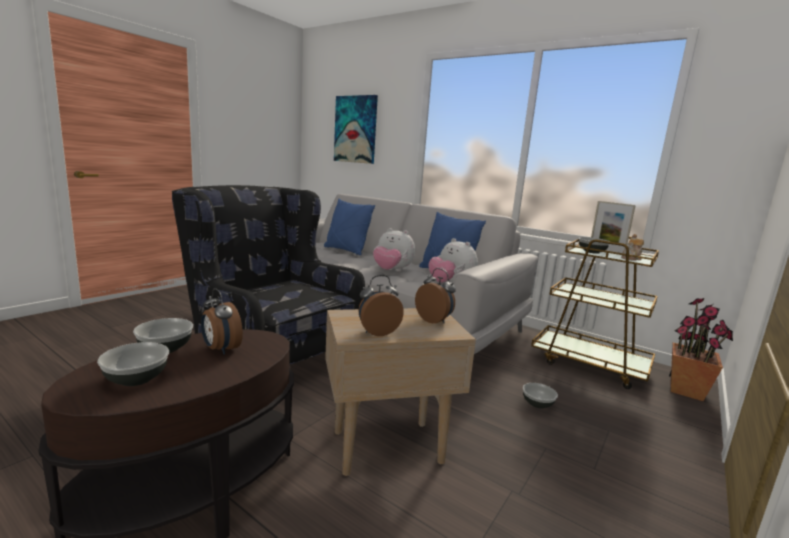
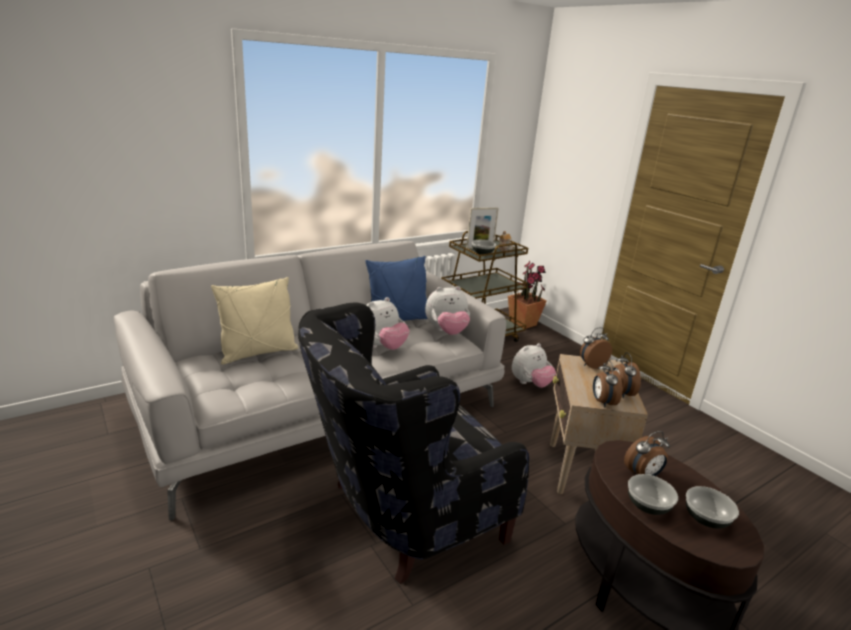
camera: 70 degrees left, 10 degrees up
blue pillow [324,199,375,255] -> beige pillow [211,277,298,365]
picture [334,95,378,164] -> none
bowl [523,383,558,409] -> plush toy [512,343,556,388]
none -> alarm clock [593,360,622,407]

